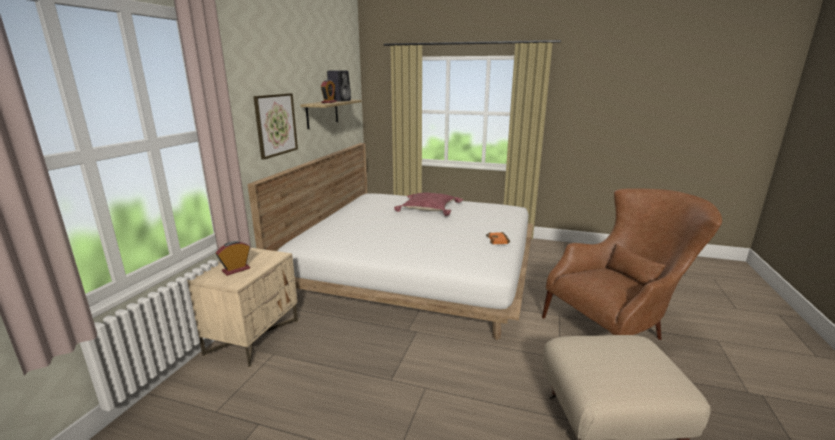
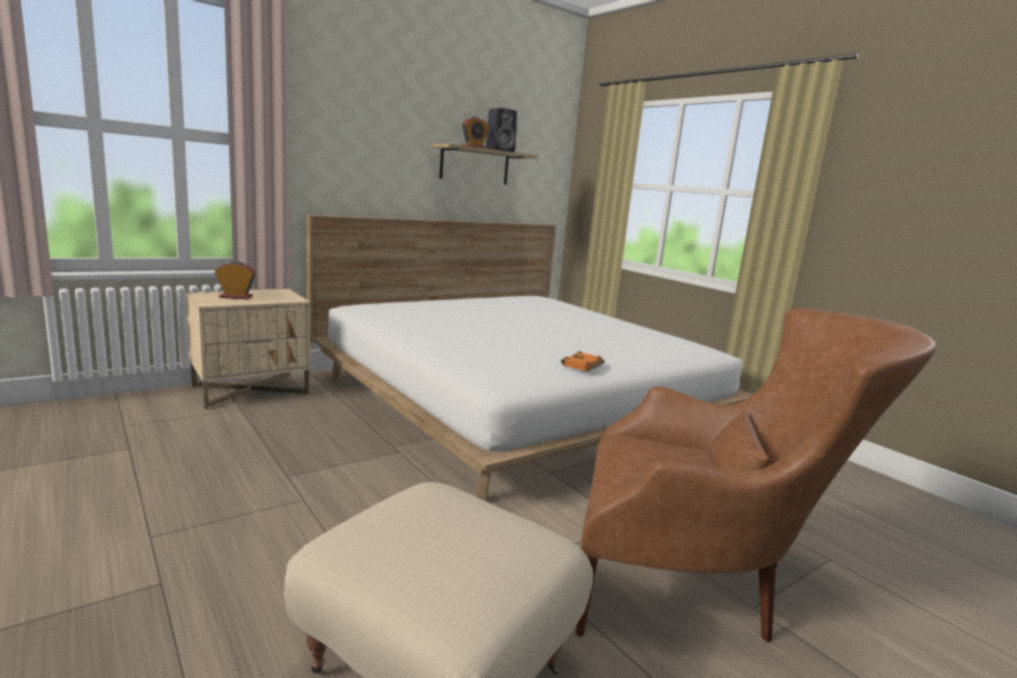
camera: 35 degrees right, 5 degrees down
picture [253,93,298,160] -> none
red pillow [394,193,463,216] -> none

